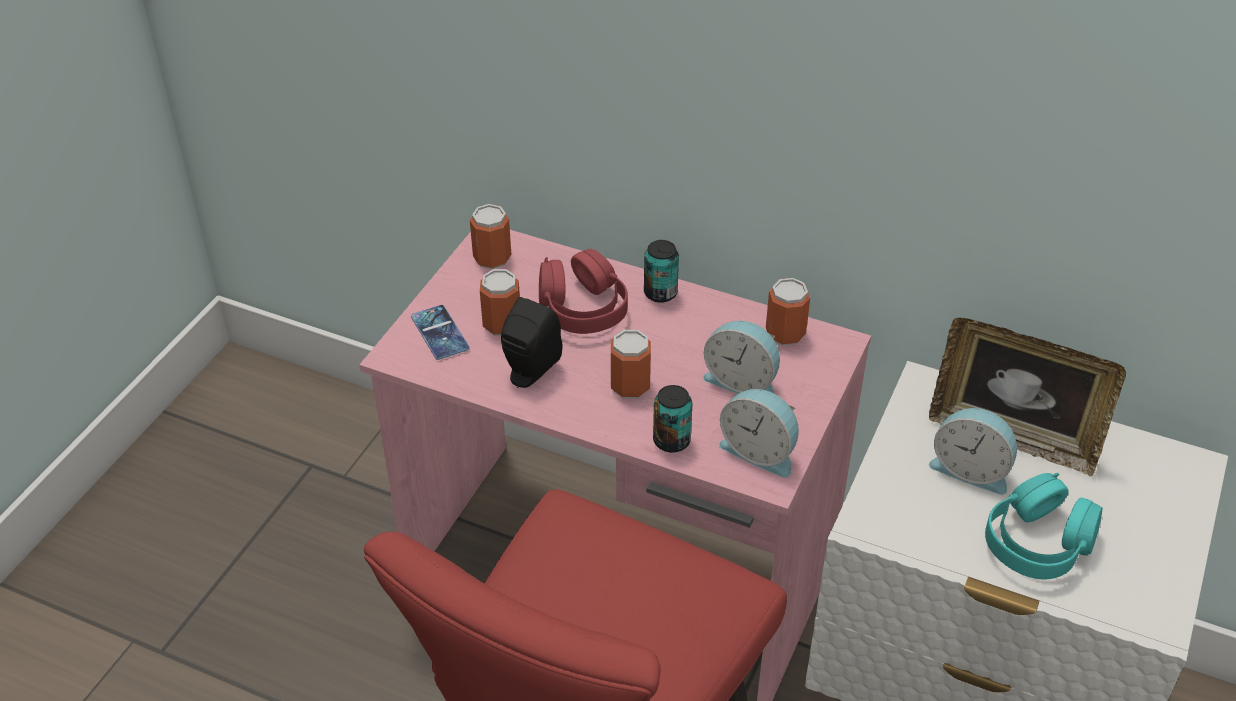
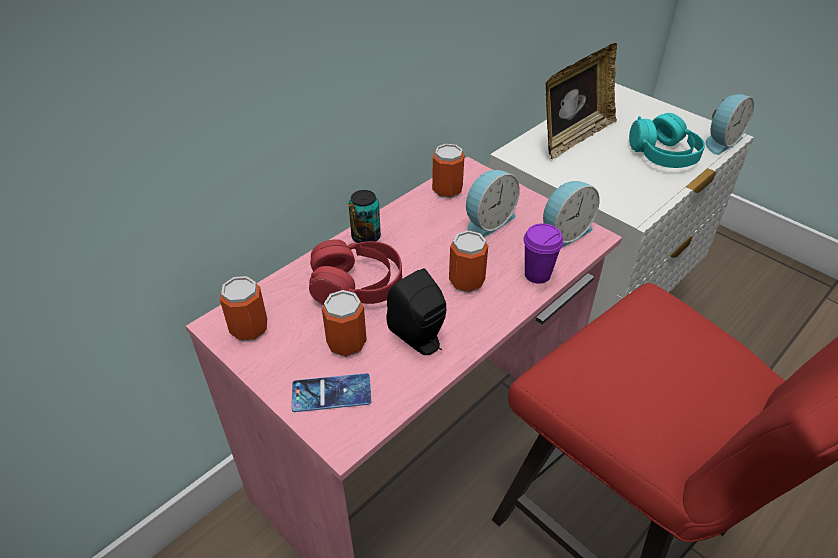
camera: 70 degrees left, 0 degrees up
can [653,385,693,453] -> purple cup [523,223,563,284]
alarm clock [929,408,1017,495] -> alarm clock moved to [706,94,754,155]

